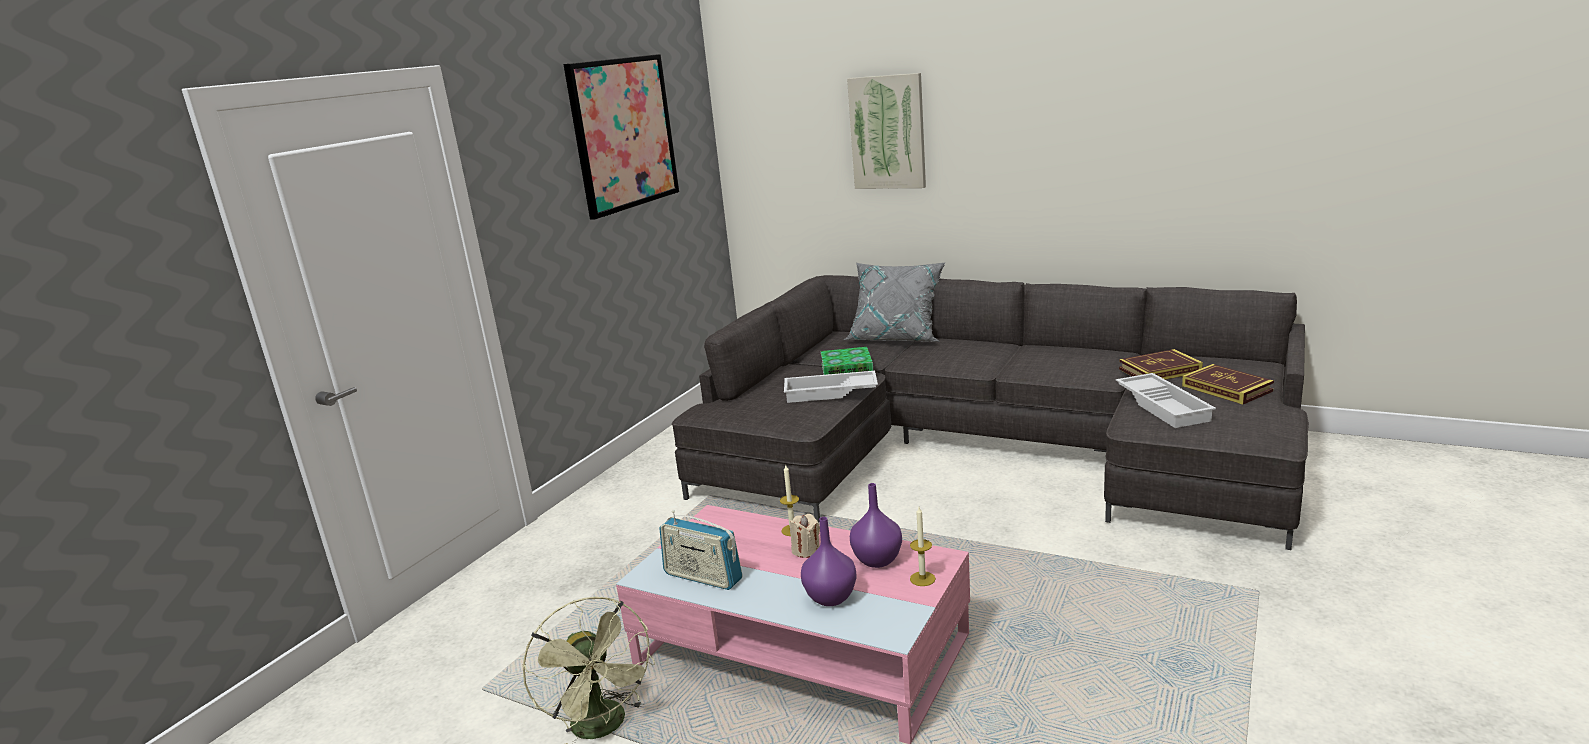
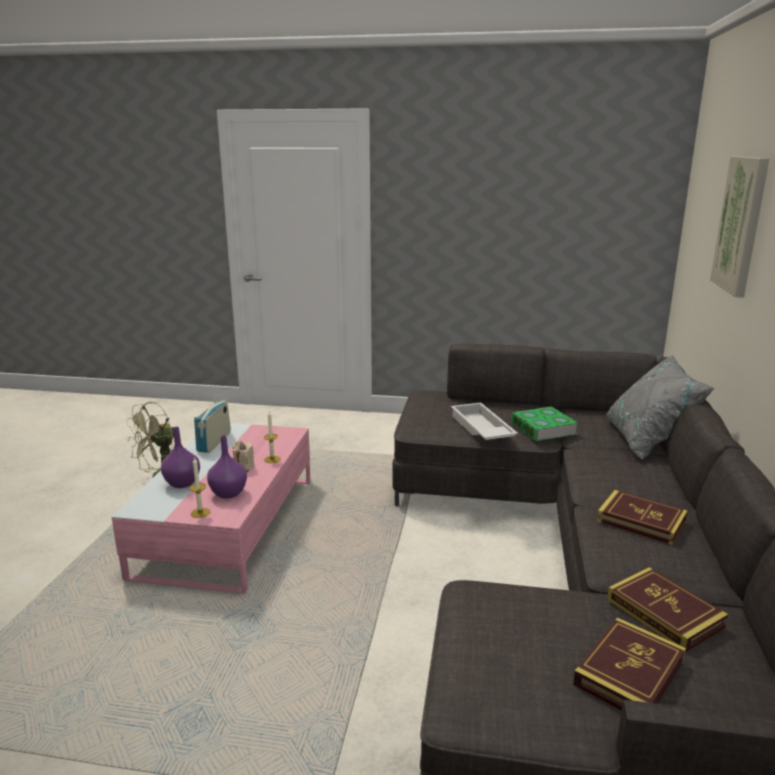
camera: 70 degrees right, 0 degrees up
picture [563,54,679,219] -> none
white tray [1116,373,1216,428] -> none
none -> book [597,490,687,545]

